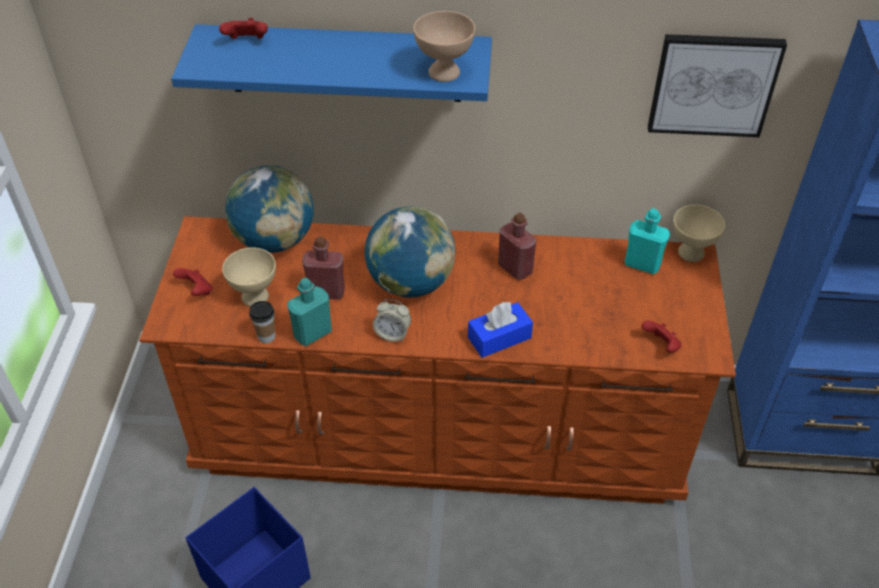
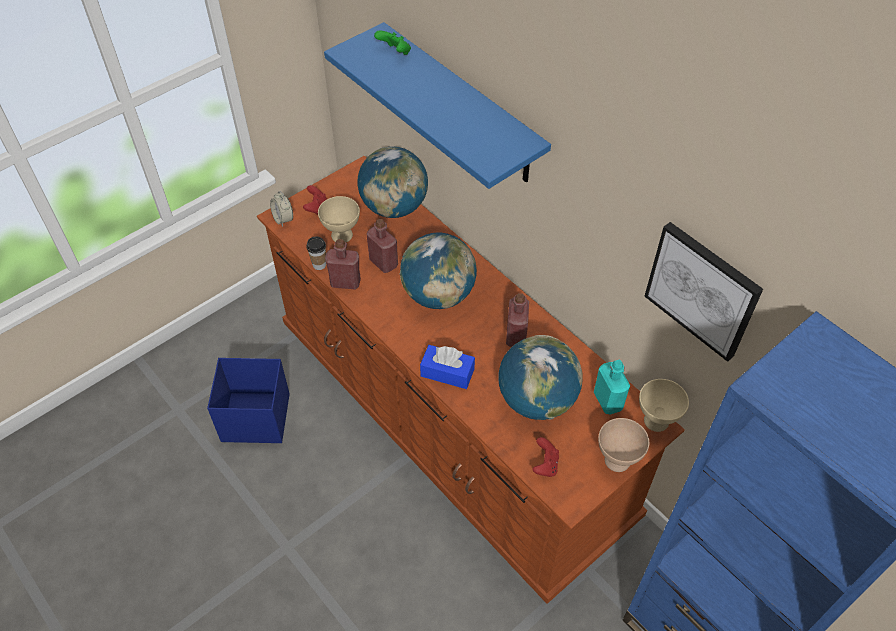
camera: 45 degrees right, 5 degrees up
red game controller [219,18,268,39] -> green game controller [374,31,411,55]
turquoise bottle [287,278,332,346] -> red bottle [325,239,361,290]
alarm clock [373,299,411,342] -> alarm clock moved to [270,191,293,227]
beige bowl [413,11,475,82] -> beige bowl moved to [598,418,649,472]
none -> globe [498,335,583,420]

